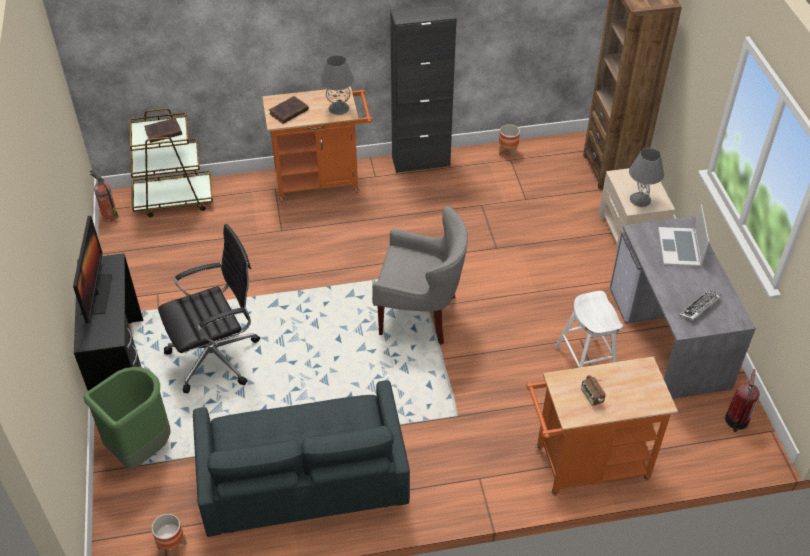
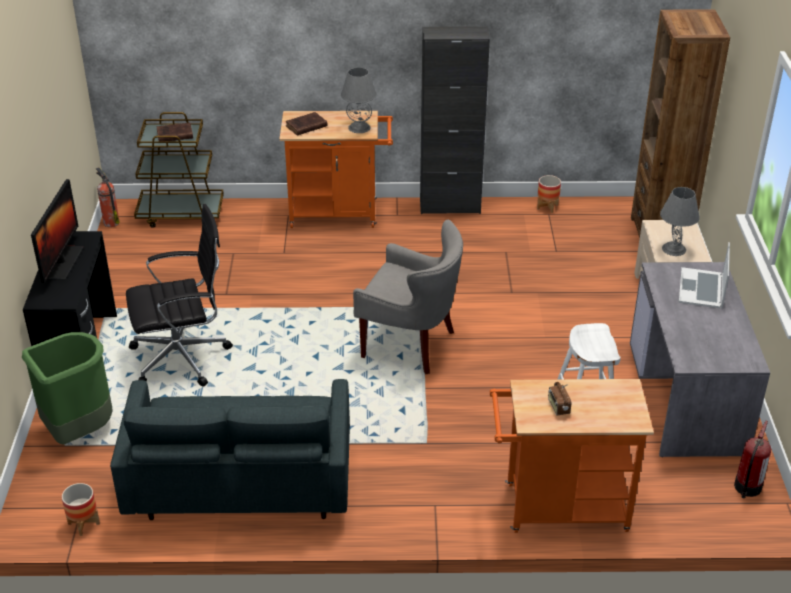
camera: 10 degrees right, 10 degrees down
keyboard [679,290,722,320] -> none

